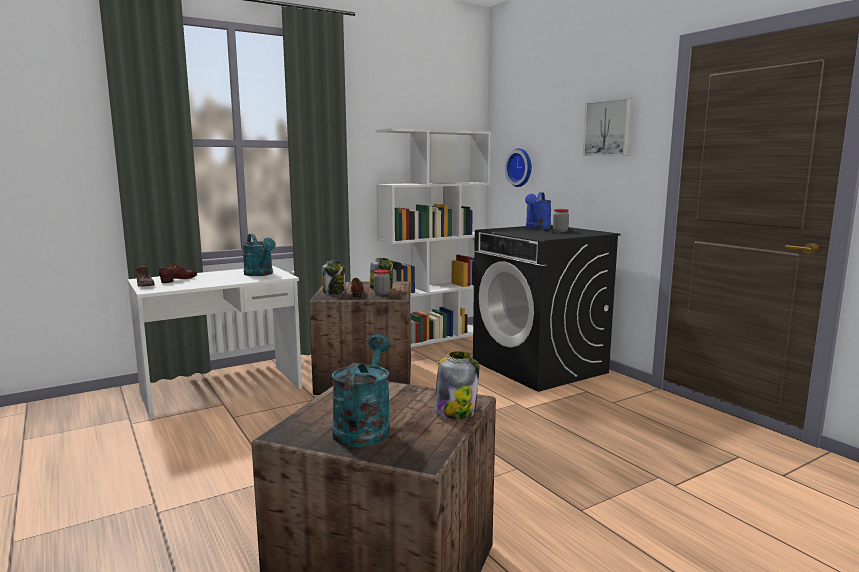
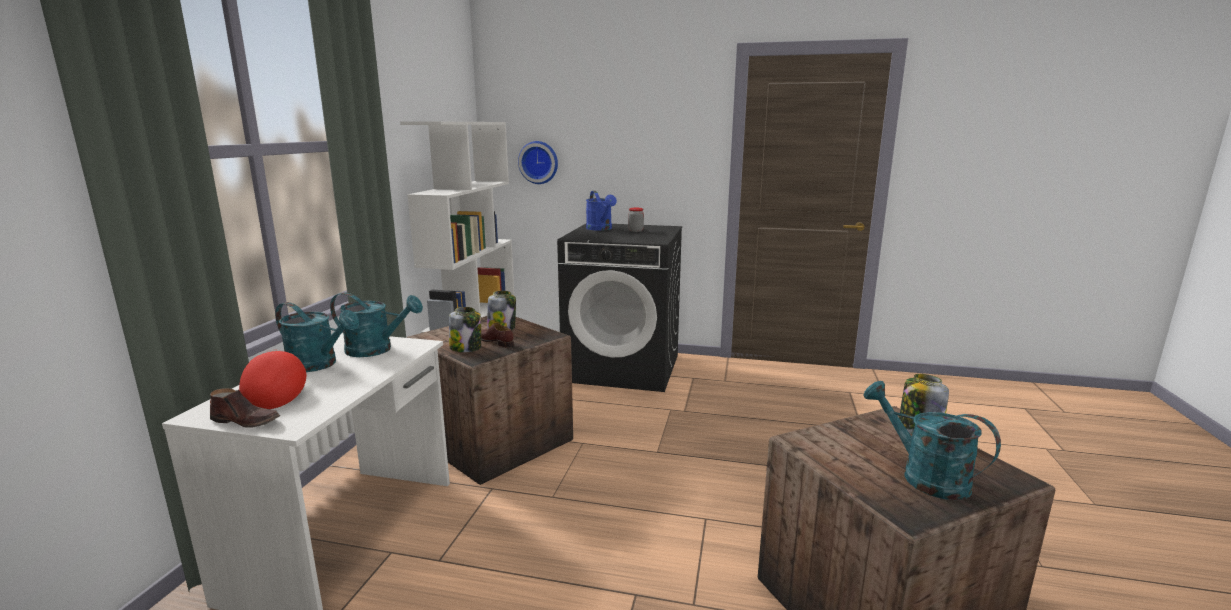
camera: 45 degrees left, 5 degrees up
brown shoe [159,263,197,283] -> red cap [239,350,306,409]
jar [374,269,390,295] -> none
picture [583,98,632,156] -> none
none -> turquoise watering can [275,302,359,372]

